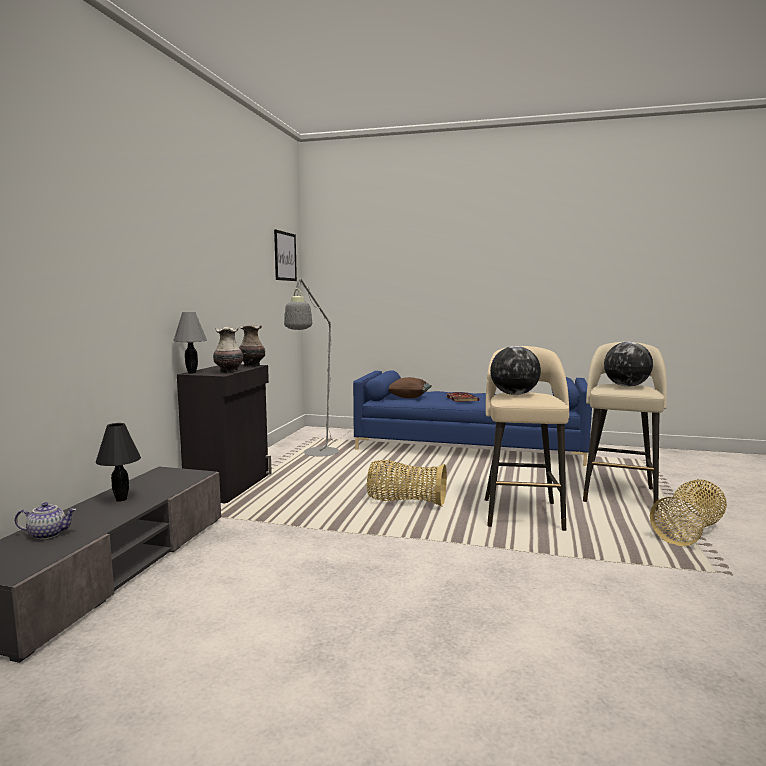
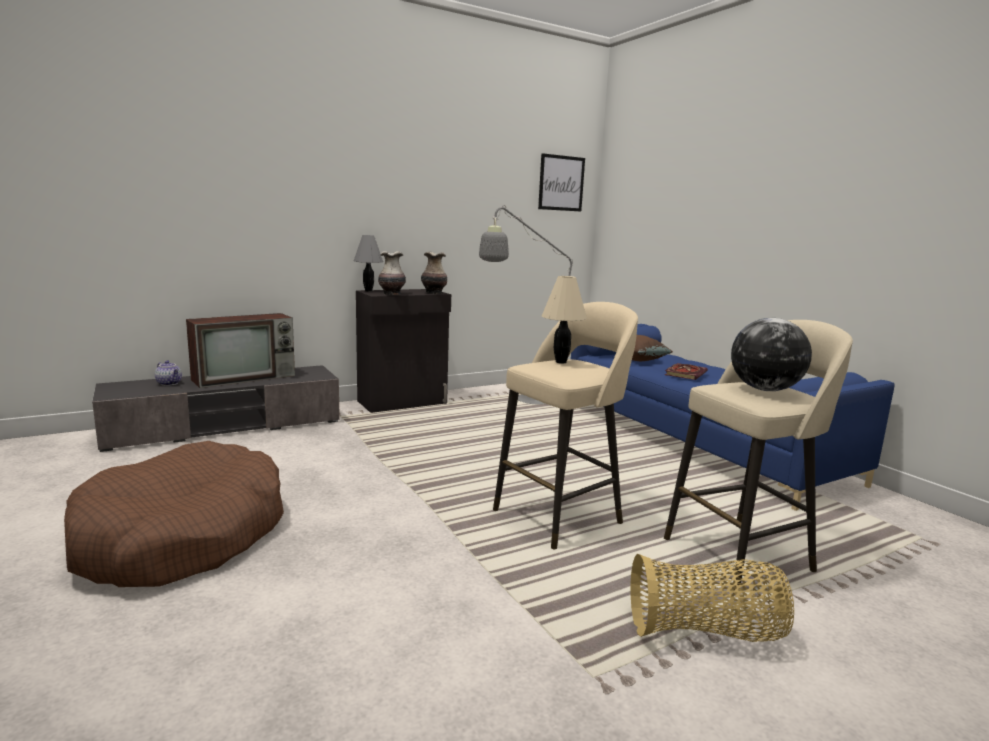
camera: 45 degrees right, 5 degrees up
black table lamp [96,423,141,502] -> television [186,313,295,388]
basket [367,460,447,507] -> none
globe [490,346,541,395] -> beige table lamp [542,276,587,364]
none -> brown dog bed [64,441,284,587]

